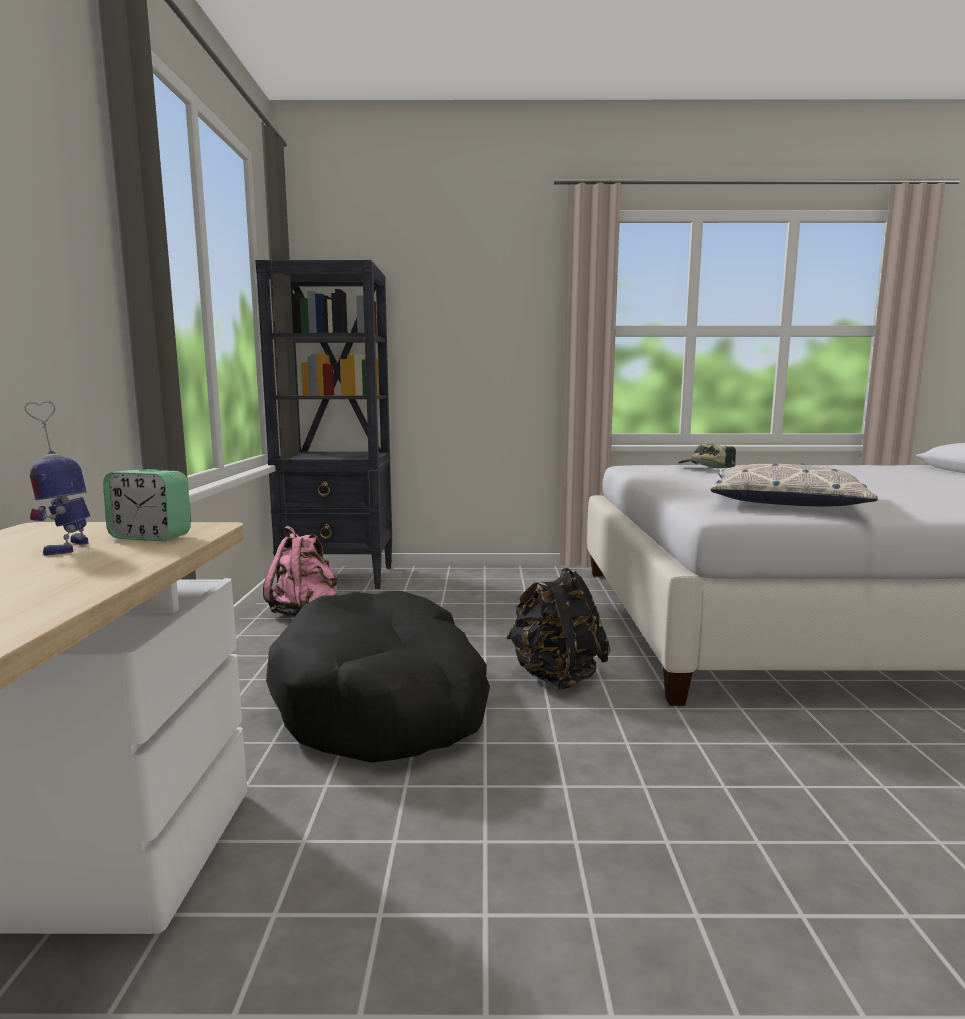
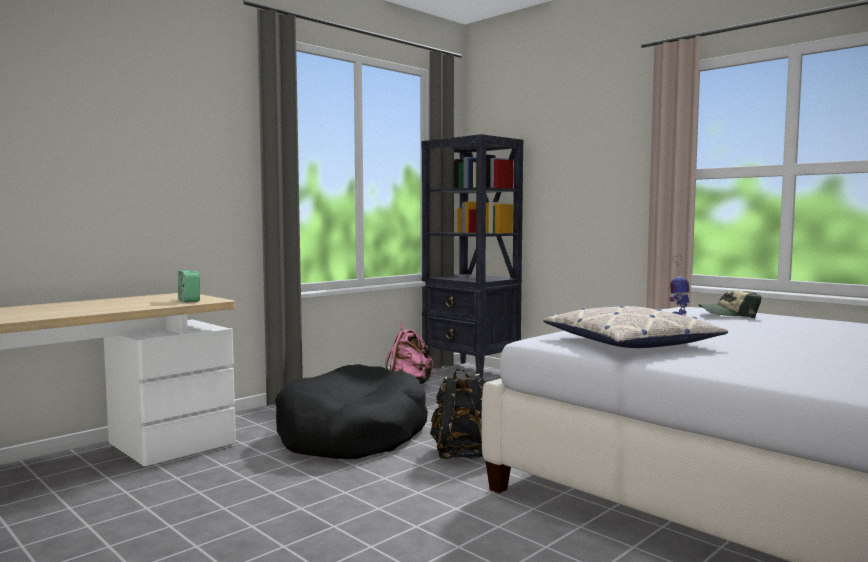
camera: 45 degrees right, 5 degrees down
toy robot [24,401,90,556] -> toy robot moved to [669,255,690,315]

